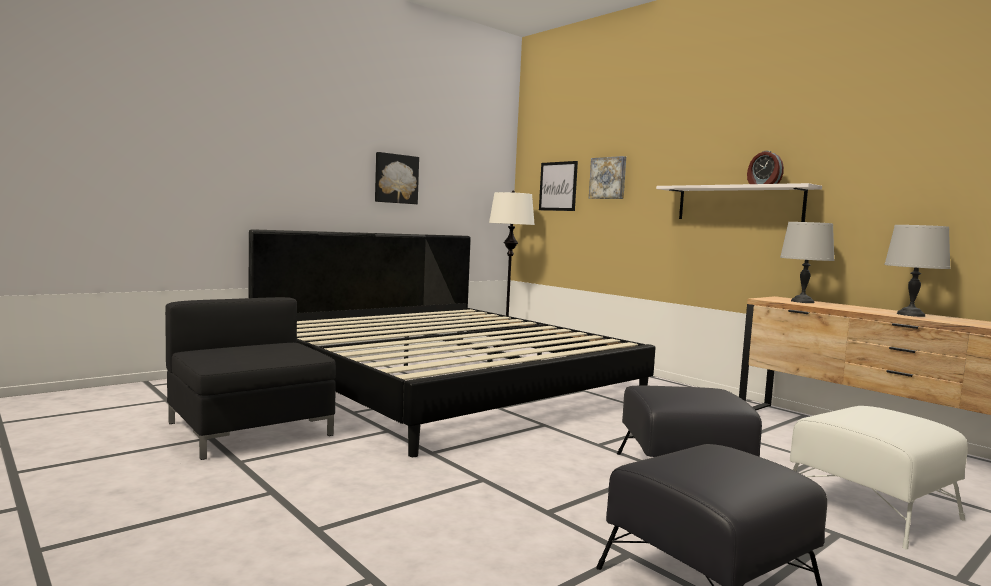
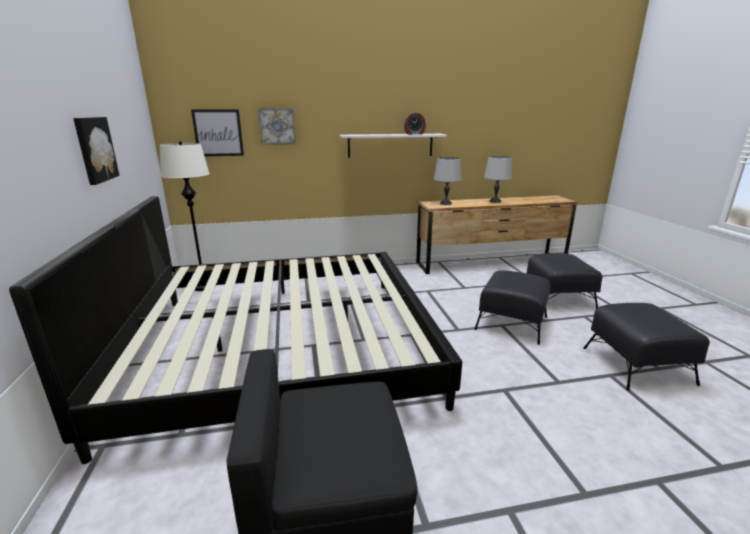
camera: 60 degrees left, 15 degrees up
white ottoman [790,406,968,550] -> black ottoman [527,253,602,309]

